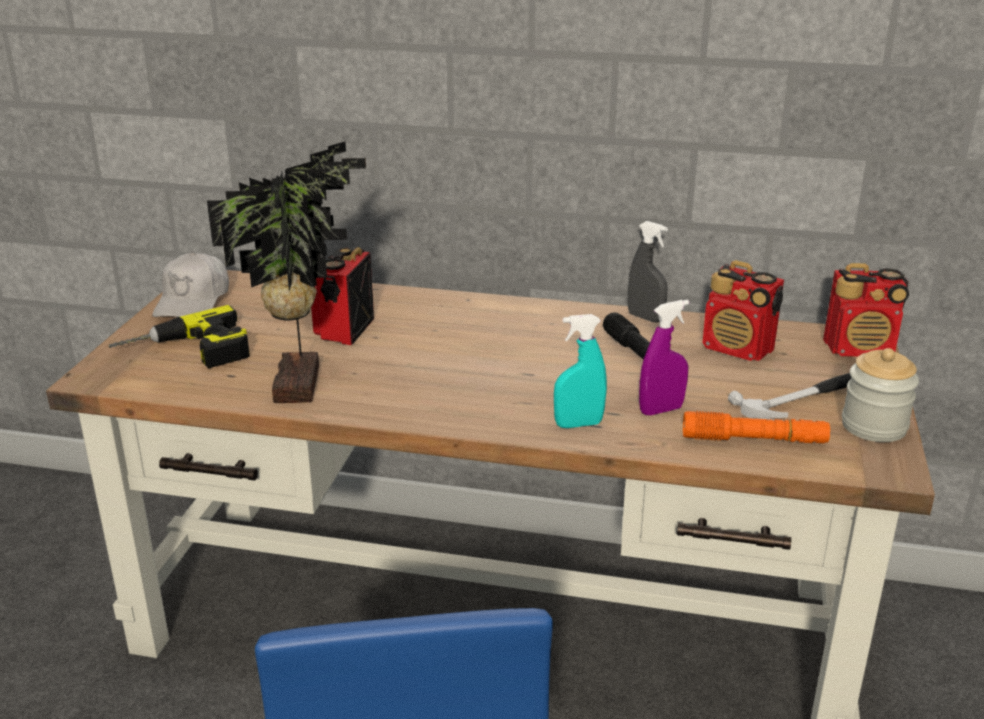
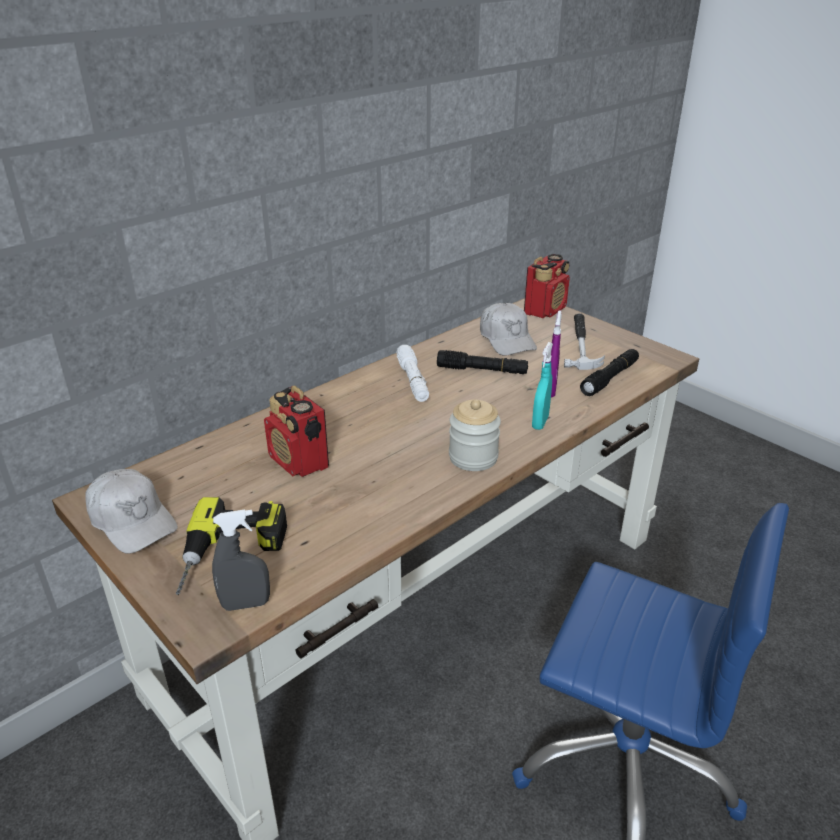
camera: 55 degrees left, 5 degrees up
potted plant [207,142,366,403] -> none
grey spray bottle [628,221,668,322] -> grey spray bottle moved to [212,509,270,611]
orange flashlight [683,411,830,443] -> black flashlight [580,349,639,396]
radio [703,260,784,361] -> white cap [480,303,537,356]
jar [842,348,919,442] -> jar moved to [449,399,501,471]
none -> white flashlight [396,345,429,402]

